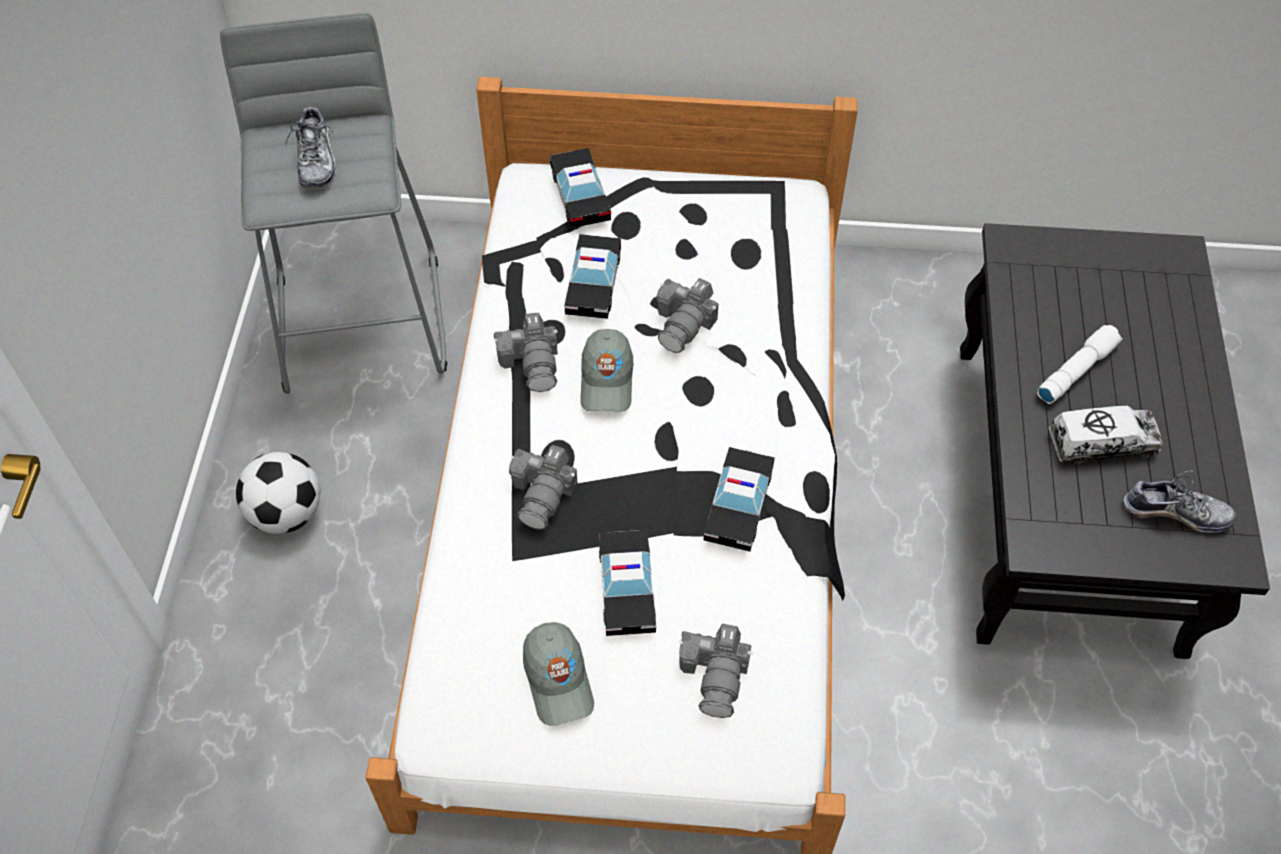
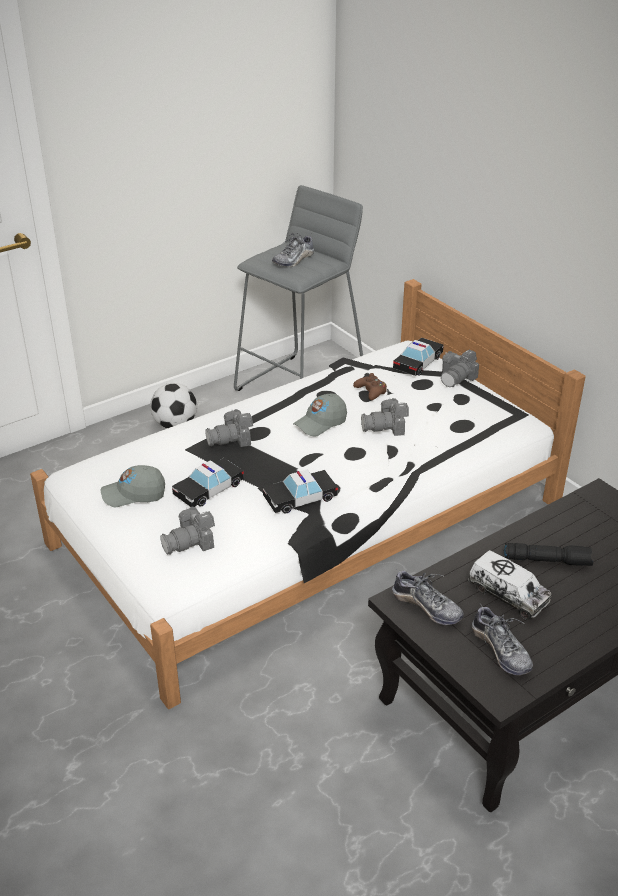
camera: 50 degrees right, 20 degrees down
camera [494,313,558,392] -> camera moved to [441,350,479,387]
grey cap [523,622,594,726] -> grey cap turned 45 degrees clockwise [101,465,165,507]
toy car [564,234,621,319] -> brown game controller [353,373,387,400]
white flashlight [1037,325,1123,404] -> black flashlight [504,543,593,566]
none -> shoe [392,569,464,625]

